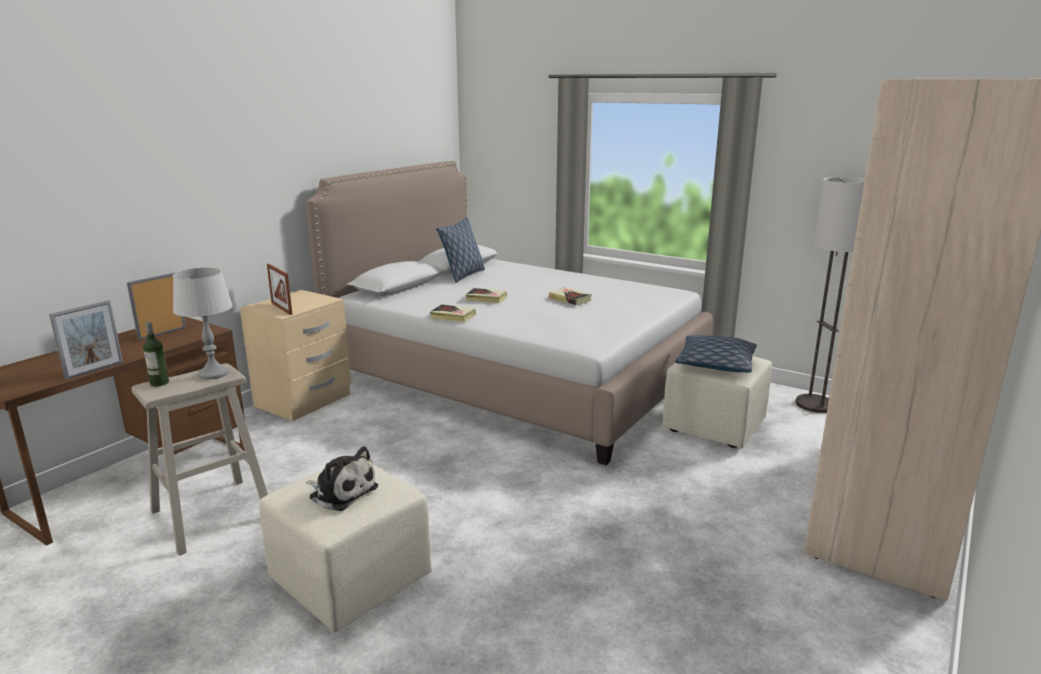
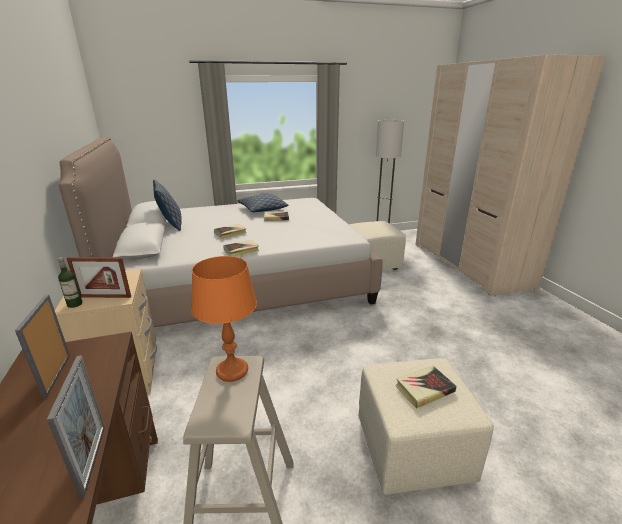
camera: 50 degrees left, 5 degrees up
bottle [143,321,169,387] -> bottle moved to [58,257,83,308]
grey table lamp [173,268,233,379] -> orange table lamp [191,256,257,382]
plush toy [306,446,378,511] -> book [395,366,457,409]
pillow [675,335,757,373] -> pillow moved to [237,193,289,212]

